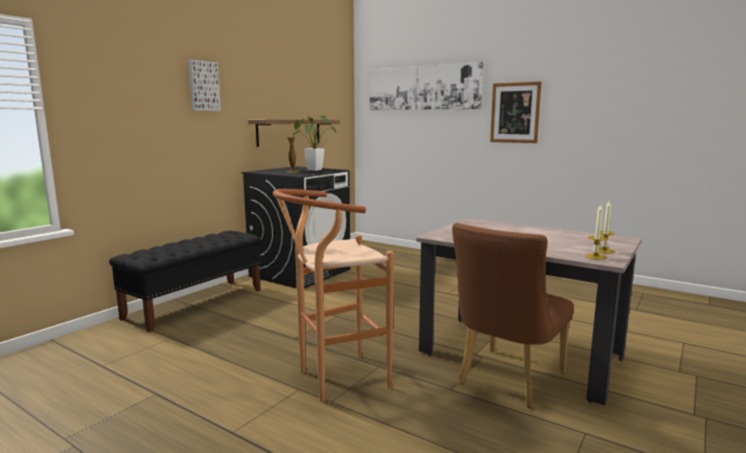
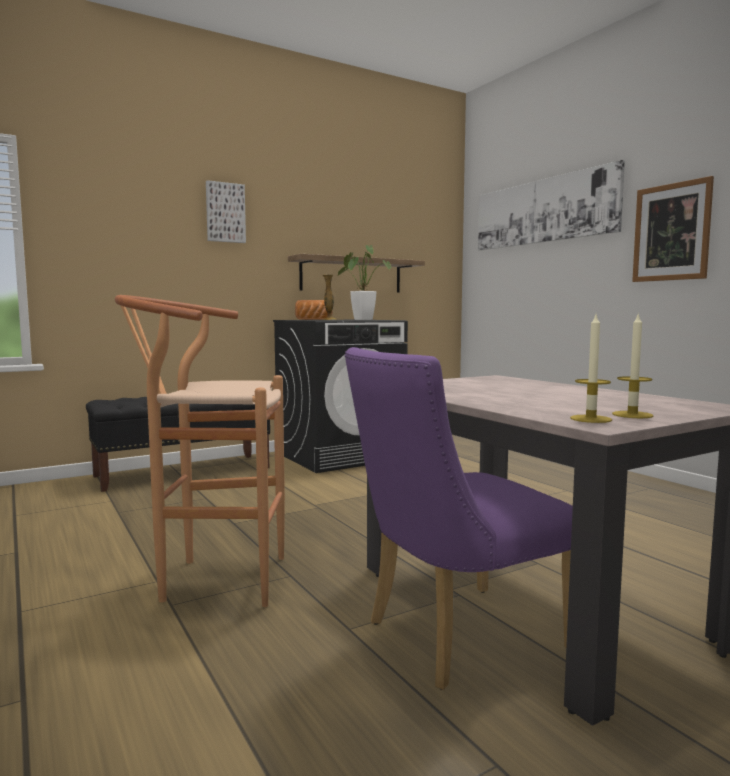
camera: 25 degrees right, 5 degrees down
brown chair [452,223,574,408] -> purple chair [345,347,573,690]
none -> bread [295,300,332,320]

